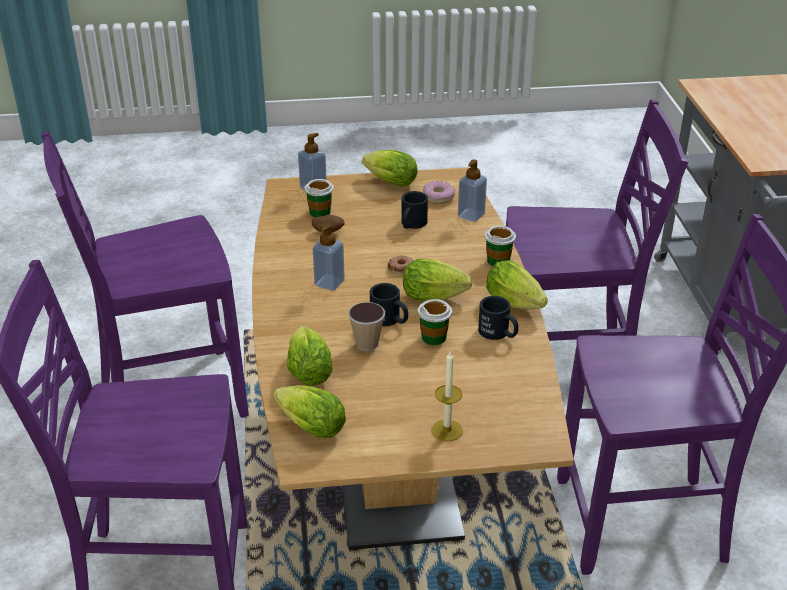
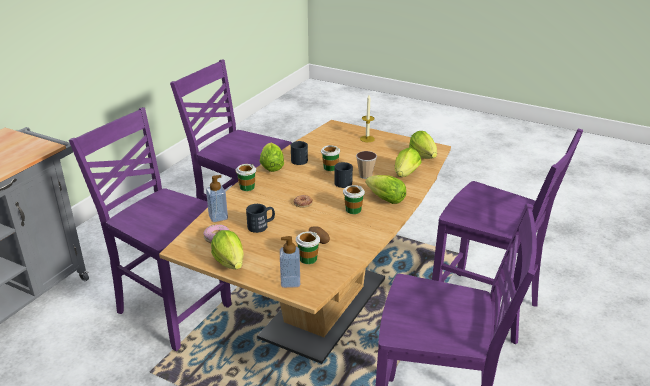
camera: 145 degrees left, 5 degrees down
soap dispenser [313,224,345,291] -> cup [343,185,365,214]
lettuce [403,259,473,301] -> lettuce moved to [366,175,406,204]

